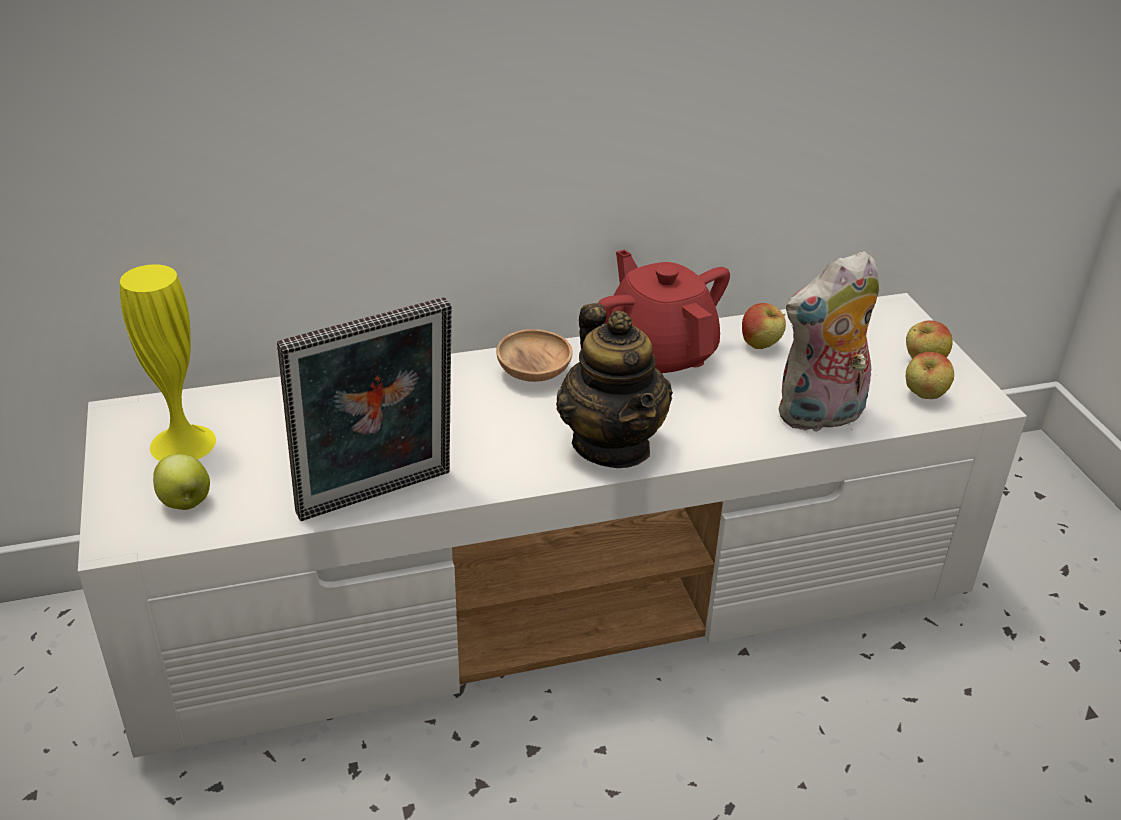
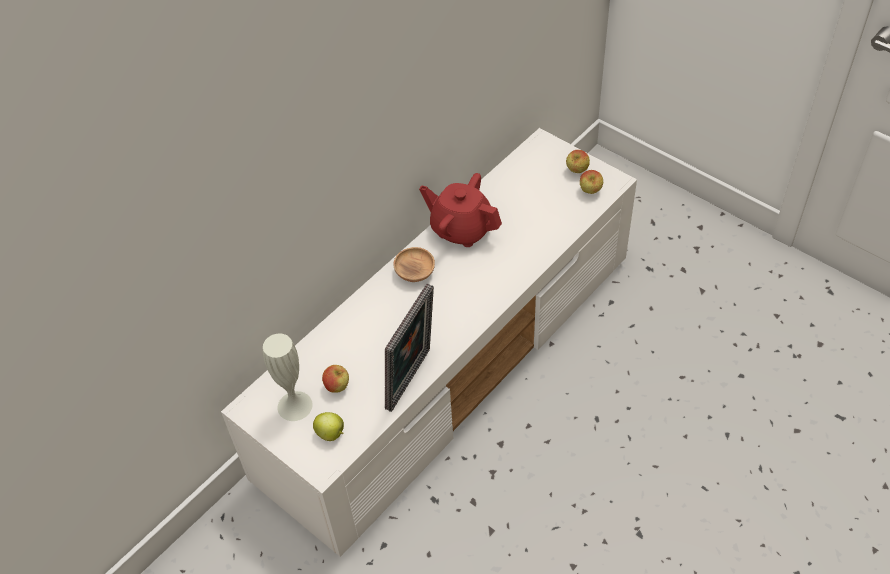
camera: 30 degrees left, 15 degrees up
yellow vase [120,264,216,461] -> white vase [263,333,313,421]
teapot [556,303,673,468] -> none
apple [742,303,786,349] -> apple moved to [322,365,349,393]
plush toy [779,251,879,433] -> none

